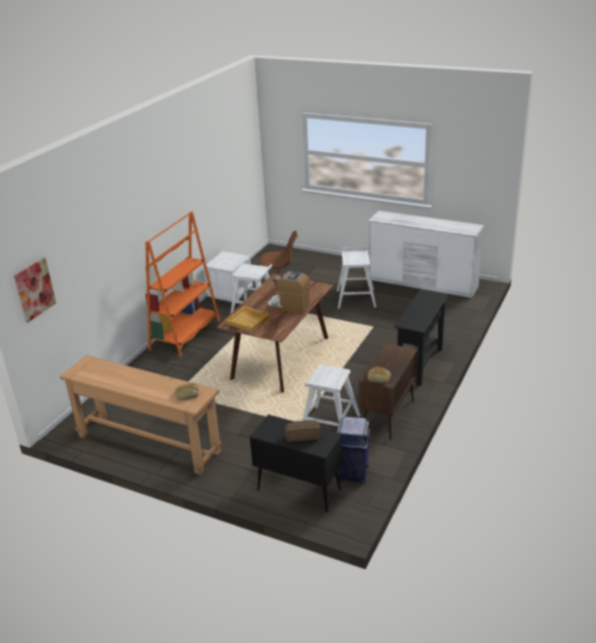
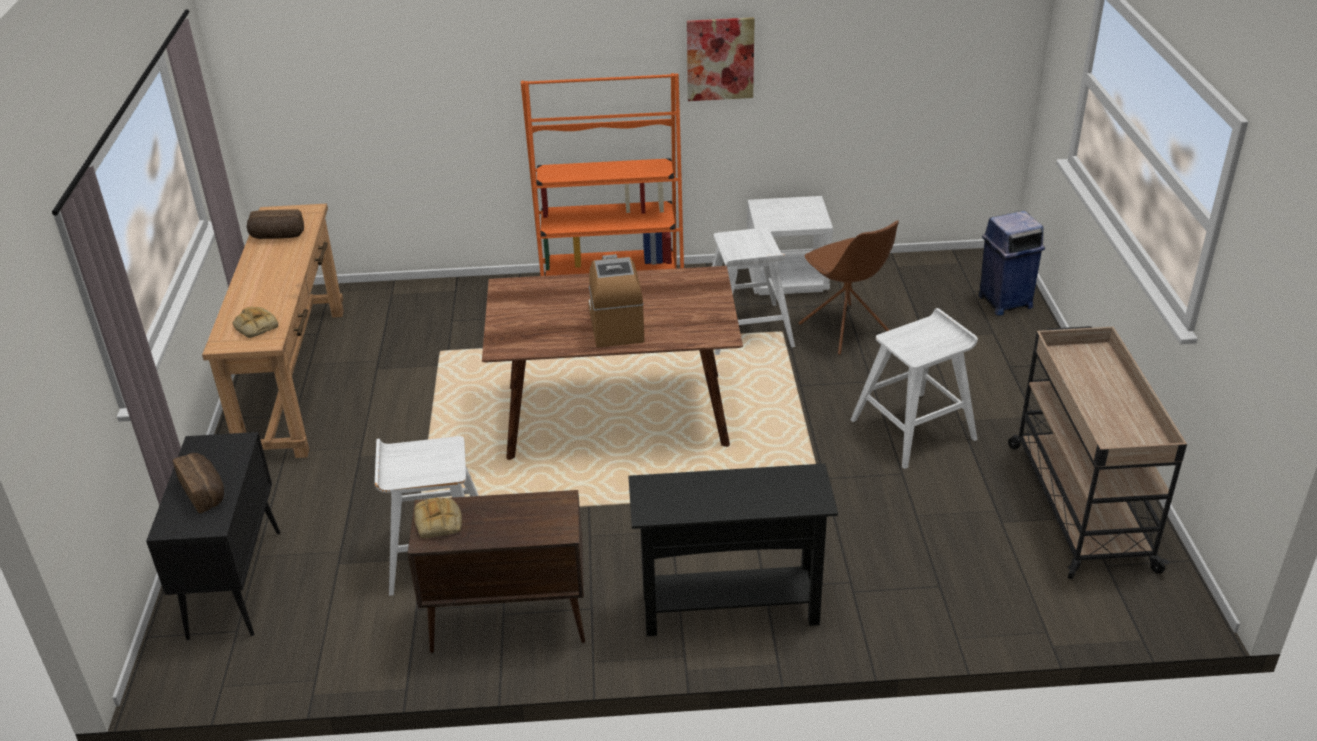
camera: 60 degrees right, 5 degrees up
picture [14,258,56,322] -> picture moved to [687,17,755,101]
beige tray [225,306,270,332] -> none
blue trash can [337,416,370,484] -> blue trash can moved to [978,211,1045,316]
white dresser [368,211,484,298] -> beige cart [1008,326,1187,579]
none -> bread [247,209,304,239]

